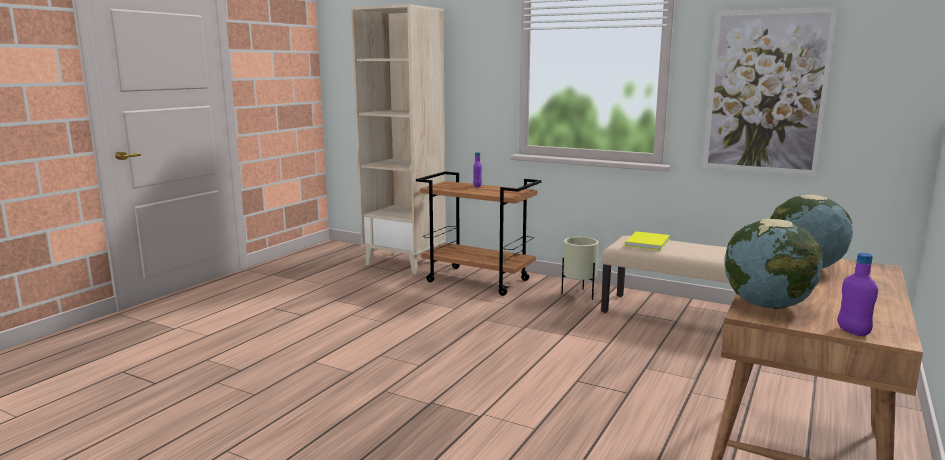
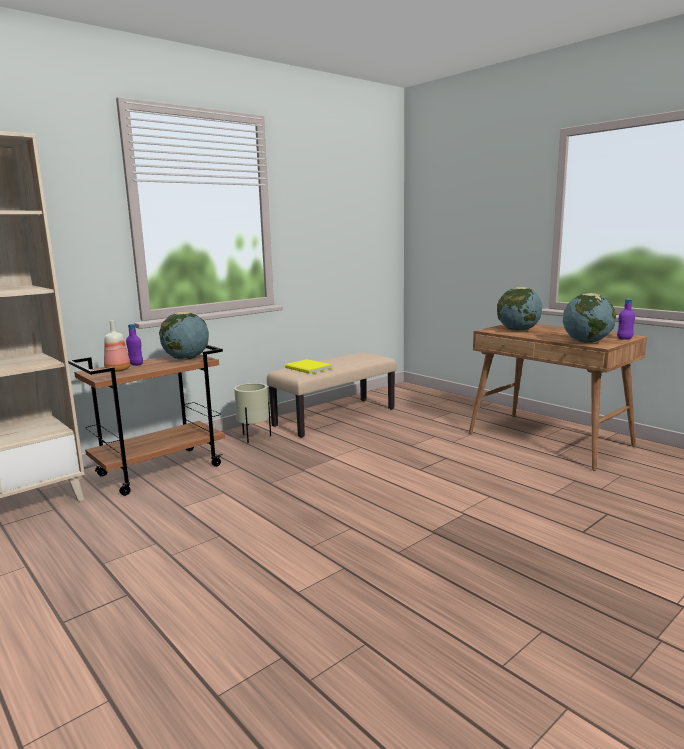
camera: 70 degrees left, 0 degrees up
picture [703,7,838,175] -> none
none -> bottle [104,320,130,372]
none -> globe [159,312,209,360]

